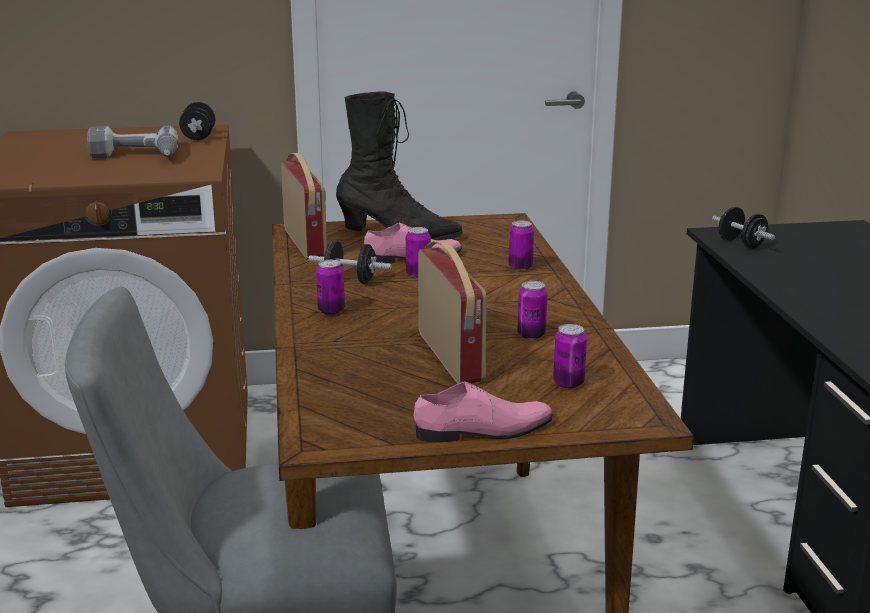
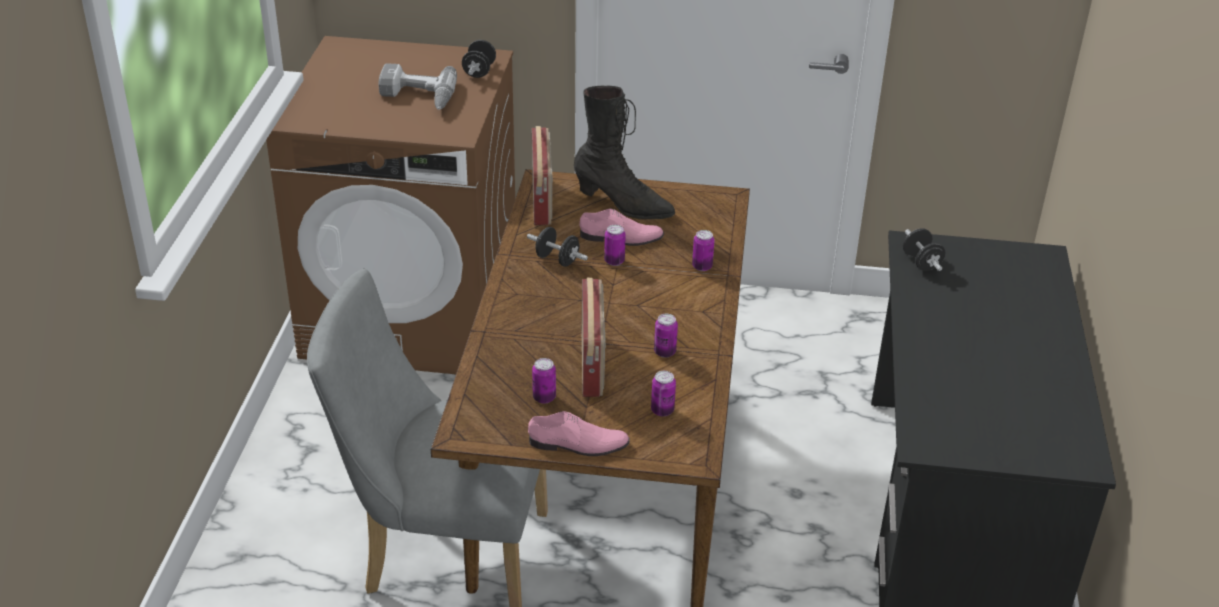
camera: 15 degrees right, 15 degrees up
can [316,260,345,315] -> can moved to [532,358,556,404]

